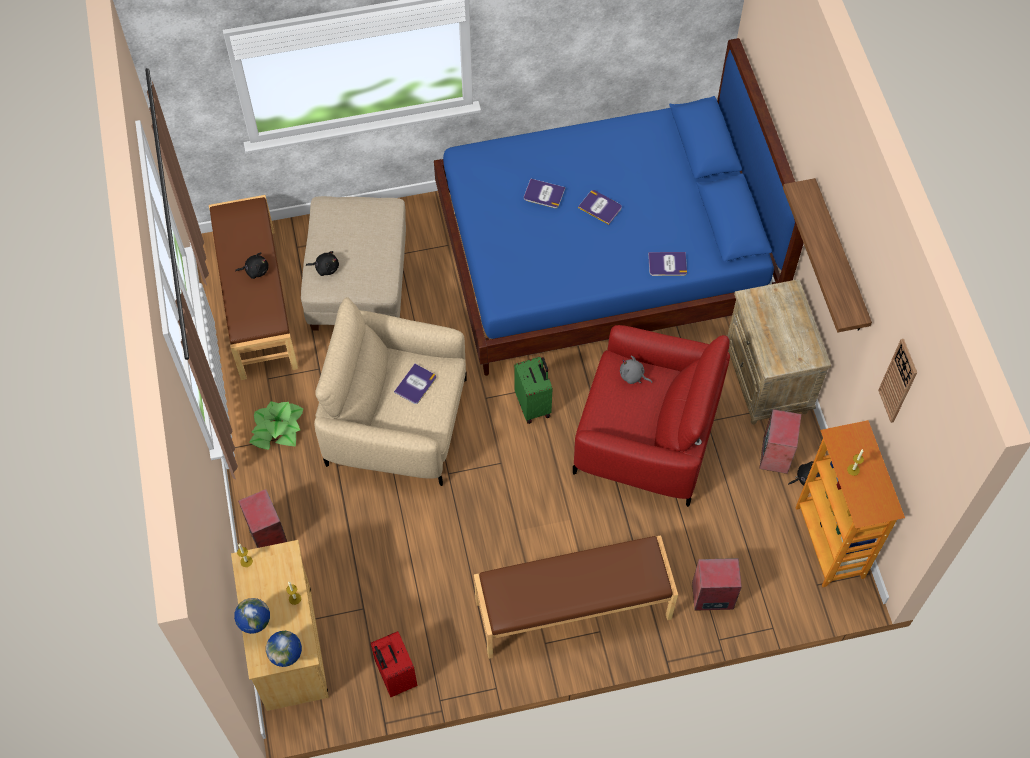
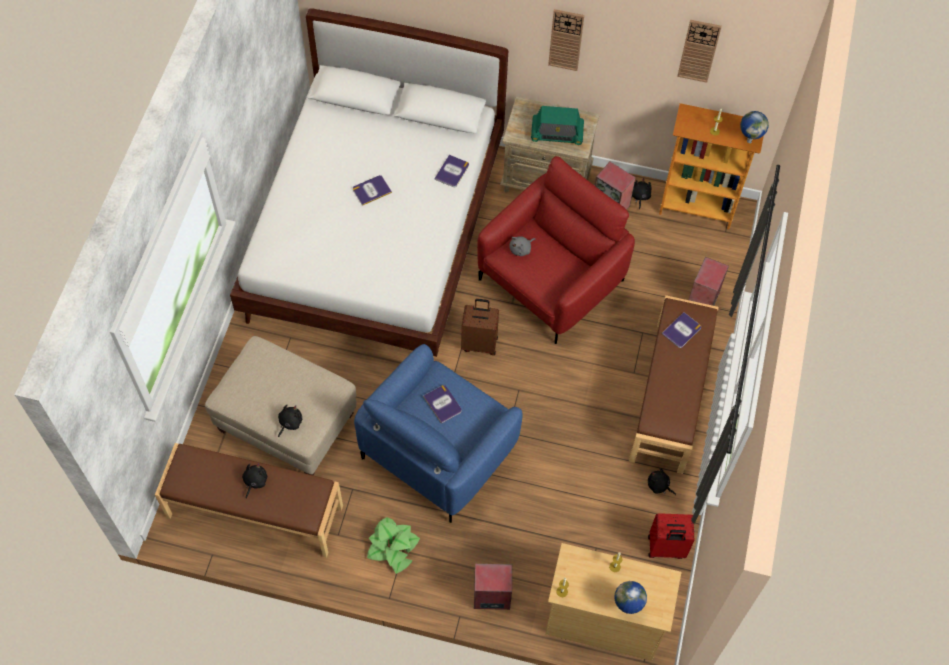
camera: 65 degrees left, 0 degrees up
globe [266,631,302,667] -> globe moved to [740,111,769,143]
beige armchair [314,297,467,486] -> blue armchair [354,344,523,523]
blue bed [434,38,804,376] -> white bed [230,8,508,357]
green suitcase [514,357,552,424] -> brown suitcase [461,299,499,355]
book [524,179,565,208] -> book moved to [662,312,701,348]
shelf [783,178,872,333] -> wall clock [548,9,584,71]
none -> radio [531,106,584,145]
none -> black plush toy [648,468,676,495]

